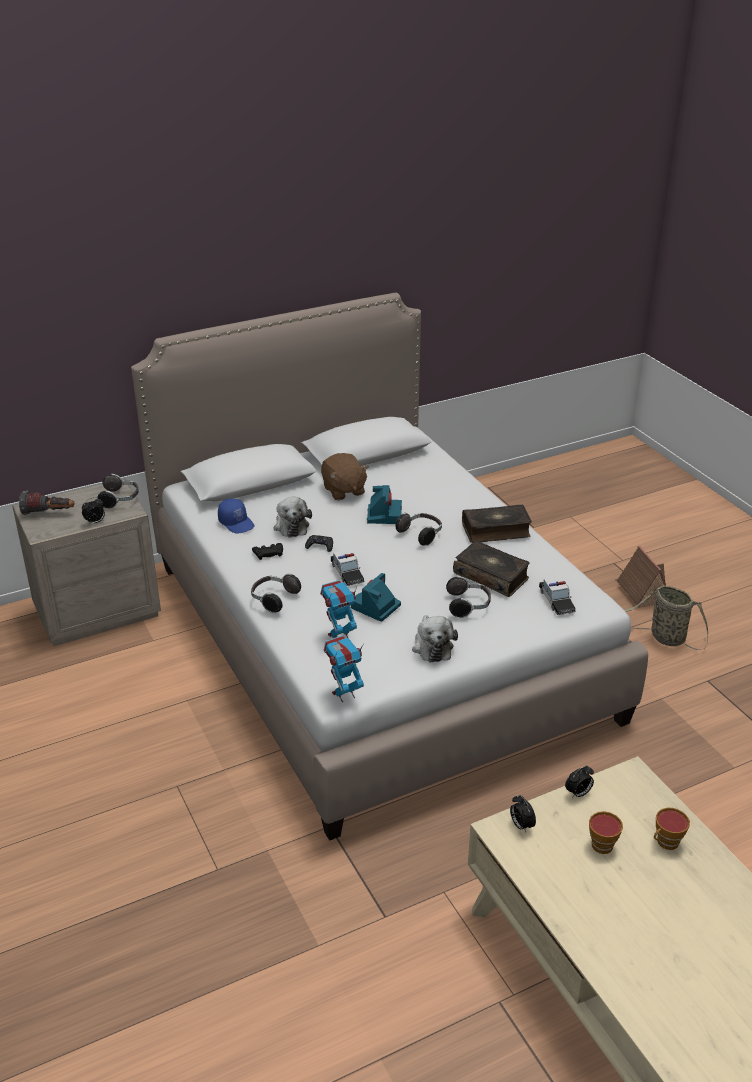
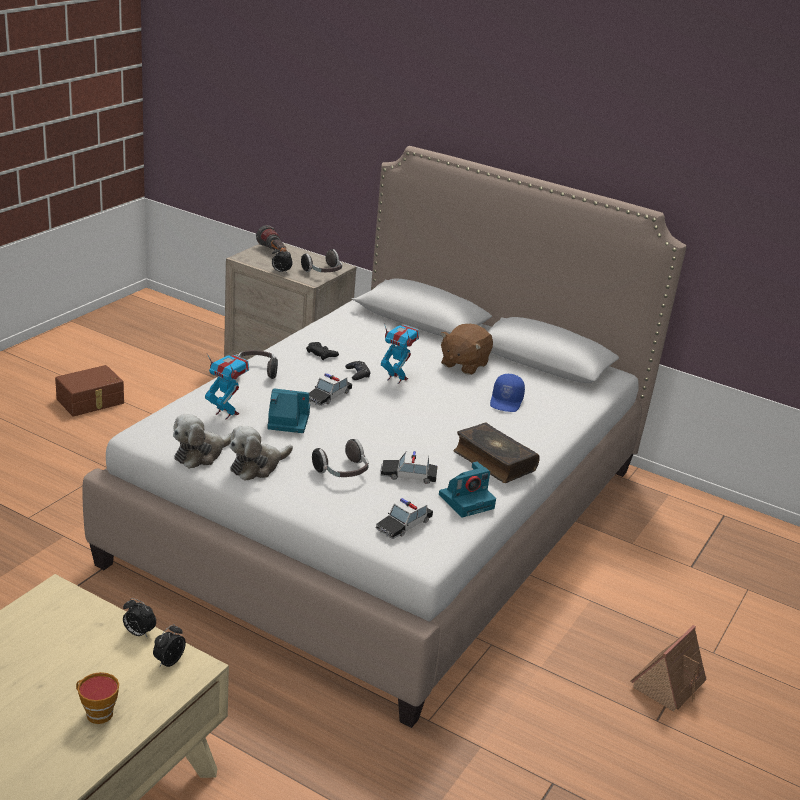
camera: 55 degrees right, 5 degrees down
blue cap [218,498,255,534] -> blue cap moved to [490,374,525,412]
plush toy [274,497,312,537] -> plush toy moved to [173,414,232,469]
toy robot [324,636,364,702] -> toy robot moved to [381,323,419,384]
camera [367,485,402,524] -> camera moved to [439,461,496,517]
headphones [395,513,442,546] -> none
book [453,541,530,597] -> toy car [380,451,438,484]
alarm clock [510,795,536,833] -> alarm clock moved to [153,624,186,667]
cup [589,811,623,854] -> none
basket [624,585,708,650] -> none
none -> brown storage box [55,365,124,417]

